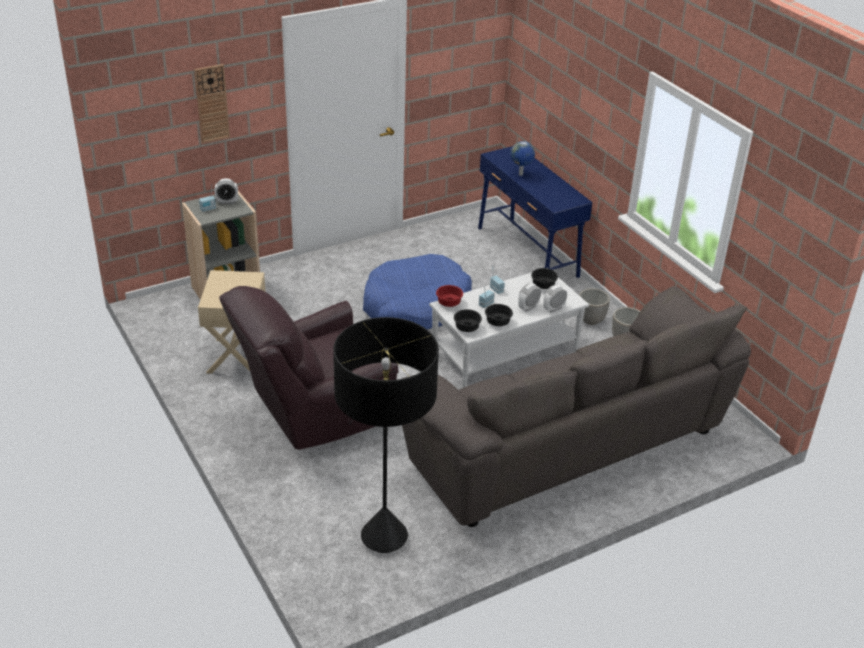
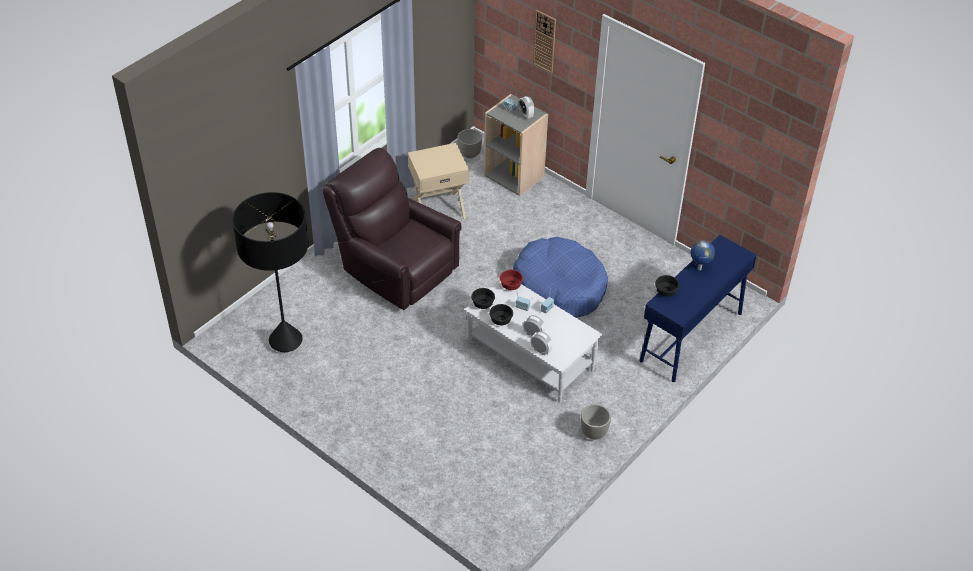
camera: 70 degrees right, 10 degrees up
grey sofa [402,286,751,527] -> none
black bowl [531,268,558,289] -> black bowl moved to [655,275,680,297]
planter [579,288,610,325] -> planter moved to [457,129,482,158]

